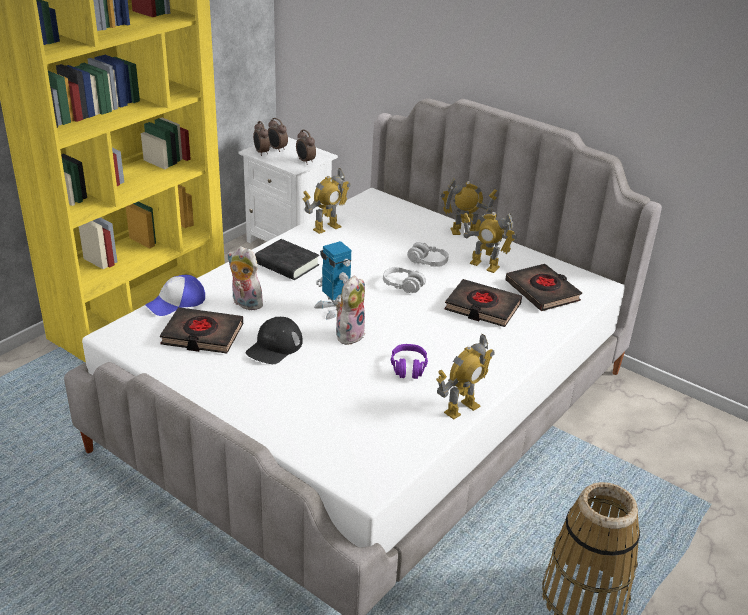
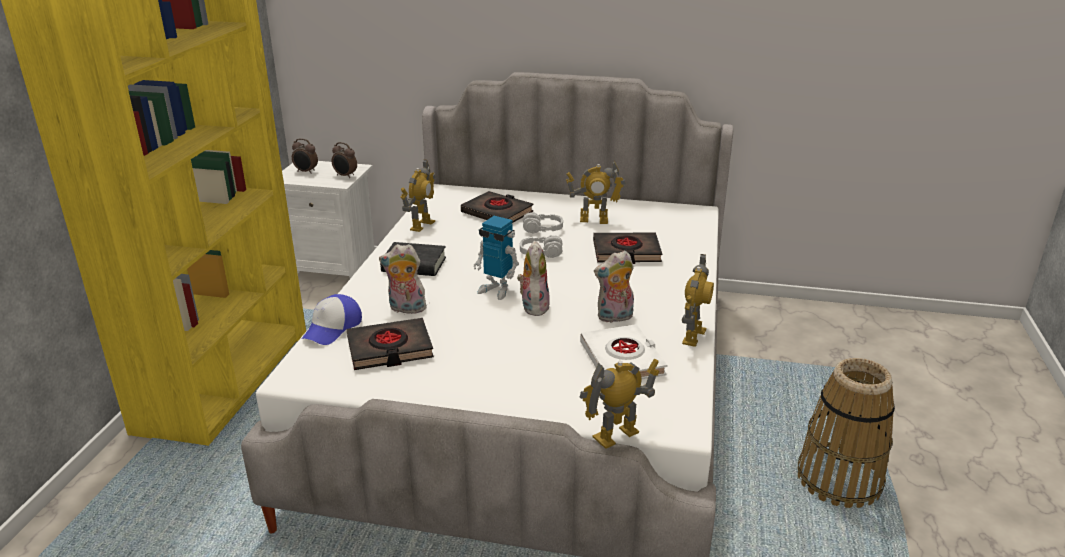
camera: 25 degrees left, 5 degrees down
black cap [245,317,303,364] -> none
alarm clock [253,121,270,156] -> none
purple headphones [391,344,428,379] -> plush toy [594,251,634,323]
toy robot [440,178,497,235] -> toy robot moved to [580,359,660,449]
black book [505,264,582,311] -> black book moved to [461,191,533,223]
none -> white book [580,324,667,379]

